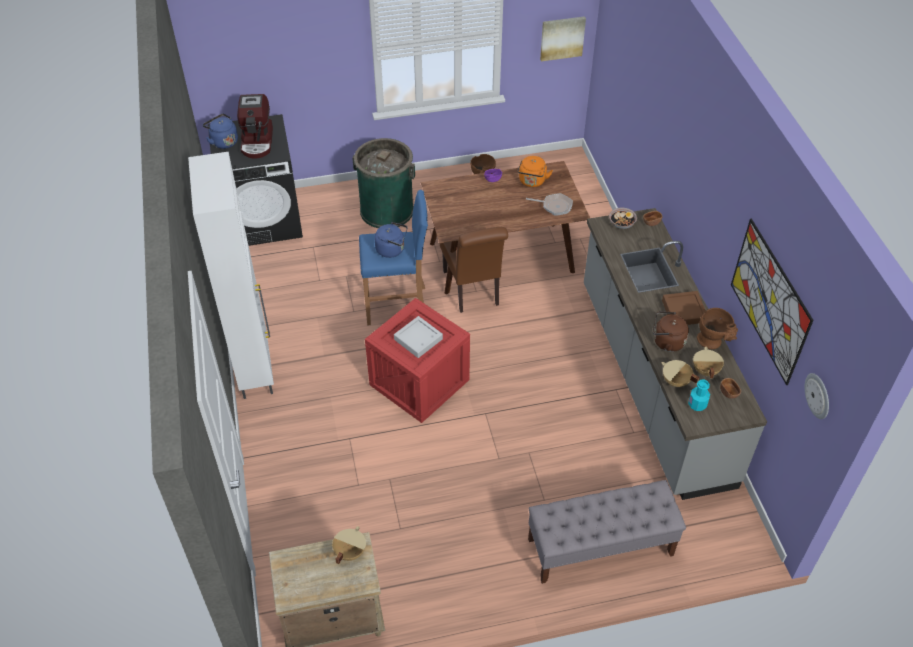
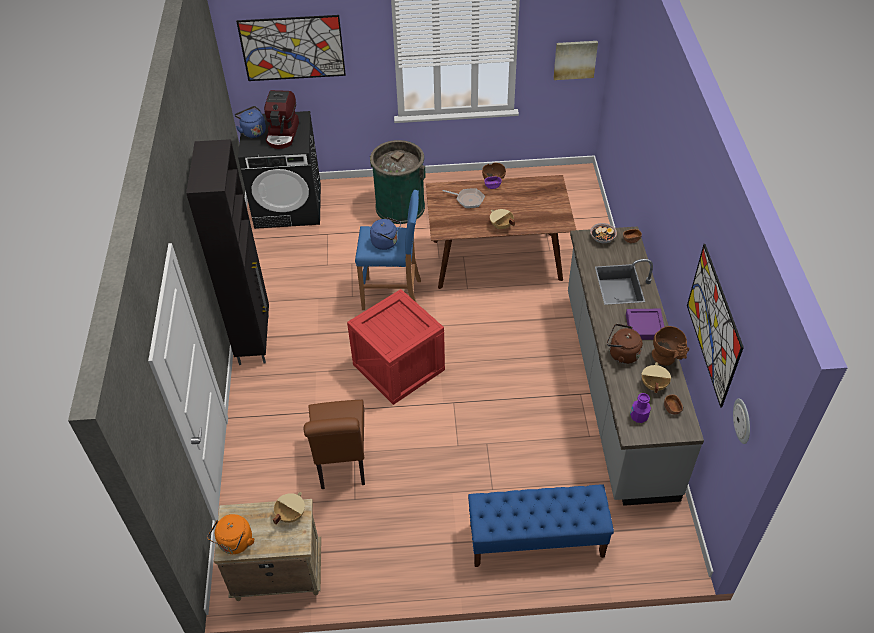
camera: 10 degrees right, 0 degrees up
white cabinet [188,152,274,399] -> black cabinet [186,139,269,365]
grey tray [394,316,443,358] -> none
brown chair [440,227,508,313] -> brown chair moved to [304,400,365,489]
orange kettle [518,156,553,187] -> orange kettle moved to [207,514,254,554]
frying pan [526,193,573,216] -> frying pan moved to [443,188,485,208]
grey bench [528,480,686,584] -> blue bench [468,485,614,567]
beige cooking pot [661,360,699,387] -> beige cooking pot moved to [490,209,515,229]
brown tray [662,291,706,325] -> purple tray [626,309,665,340]
turquoise bottle [688,380,710,411] -> purple bottle [630,393,651,423]
none -> picture [236,15,346,81]

